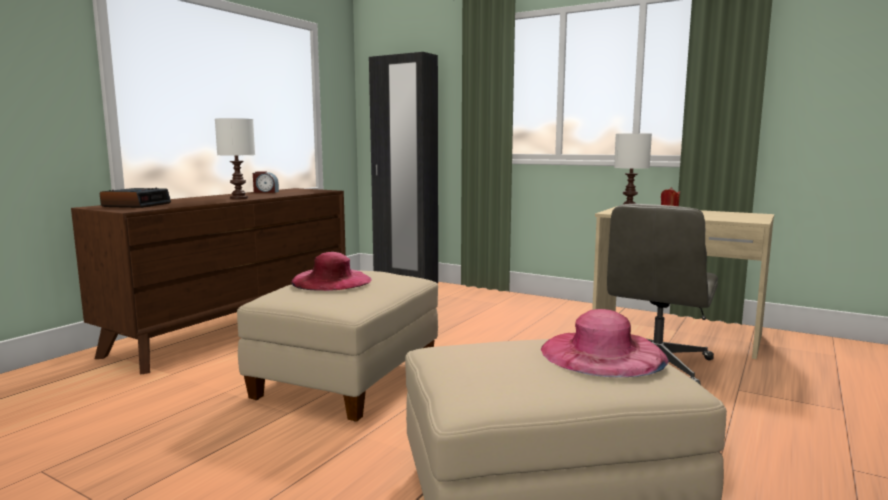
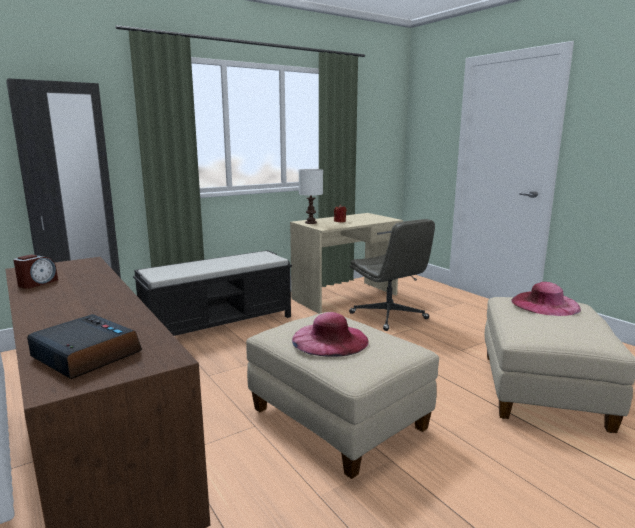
camera: 65 degrees left, 5 degrees up
white table lamp [215,118,255,199] -> none
none -> black bench [133,250,292,336]

